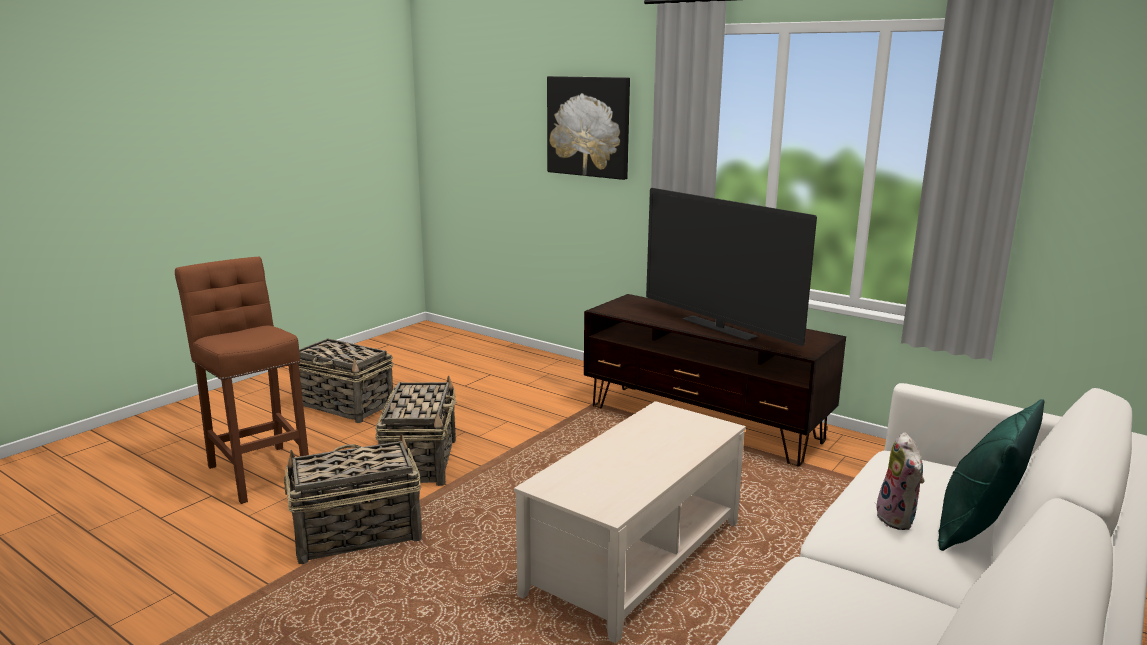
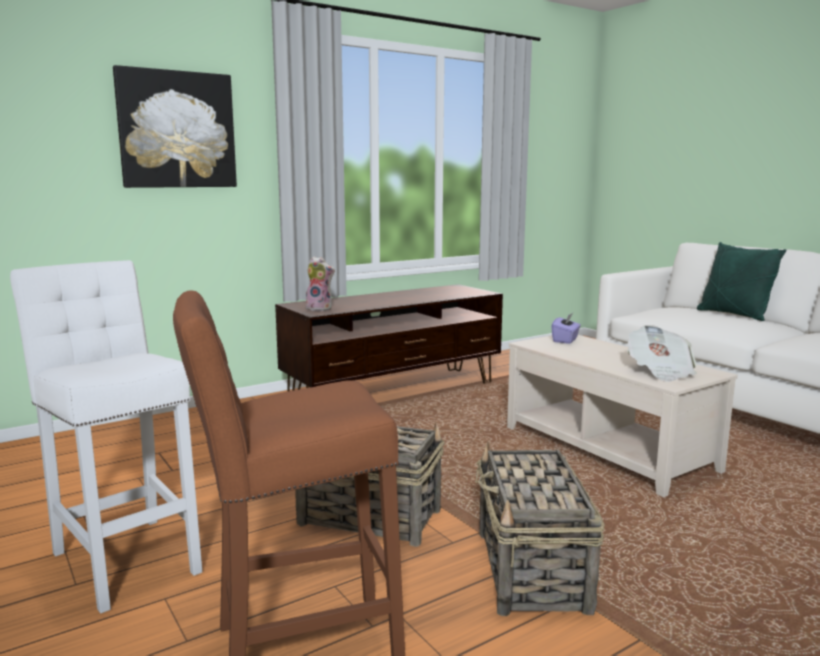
camera: 70 degrees left, 5 degrees down
basket [298,338,393,423] -> white stool [10,260,203,613]
television [646,188,817,346] -> none
plush toy [876,432,925,530] -> plush toy moved to [304,256,335,311]
none -> purple tissue box [551,313,581,344]
none -> newspaper [627,325,697,382]

